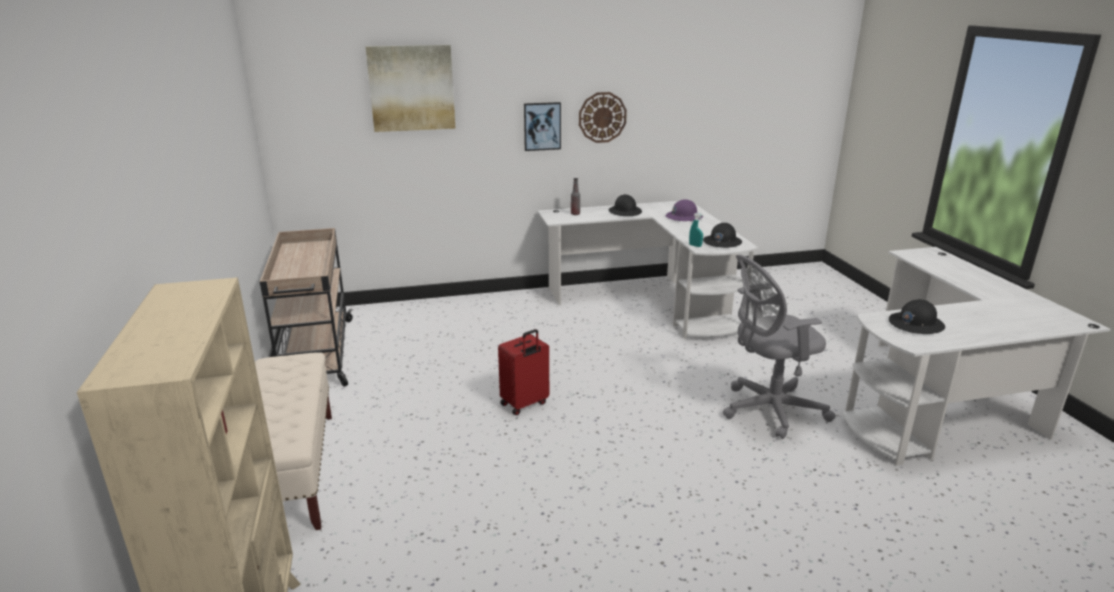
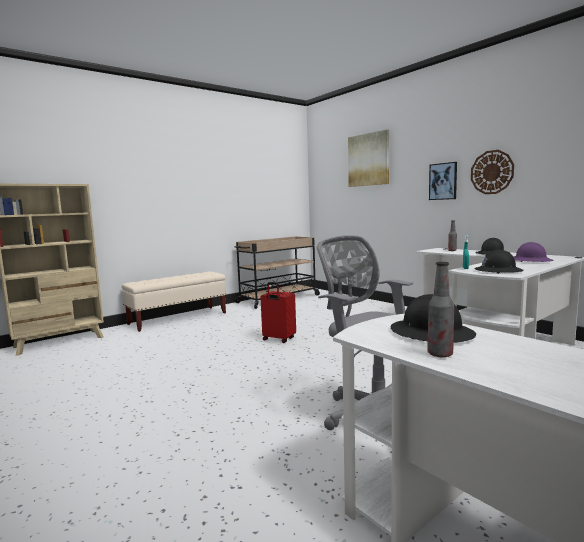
camera: 65 degrees right, 15 degrees down
none -> bottle [427,262,454,357]

